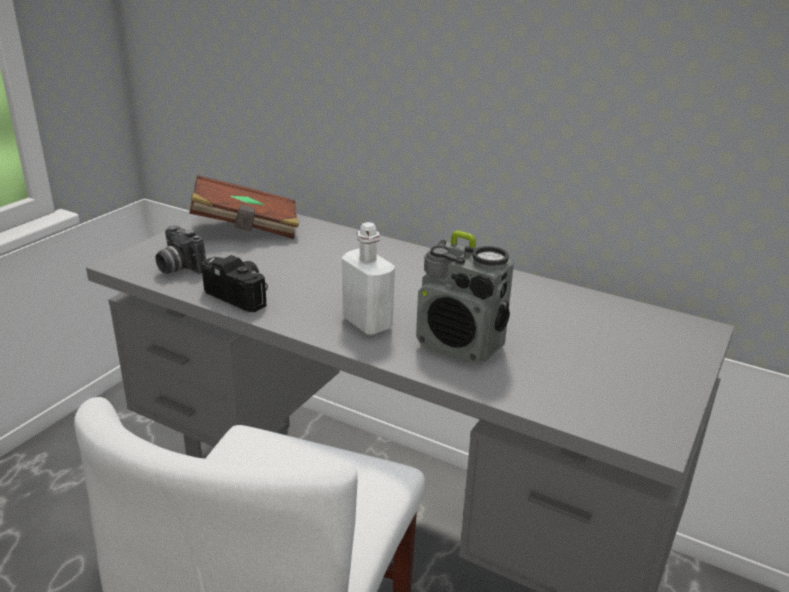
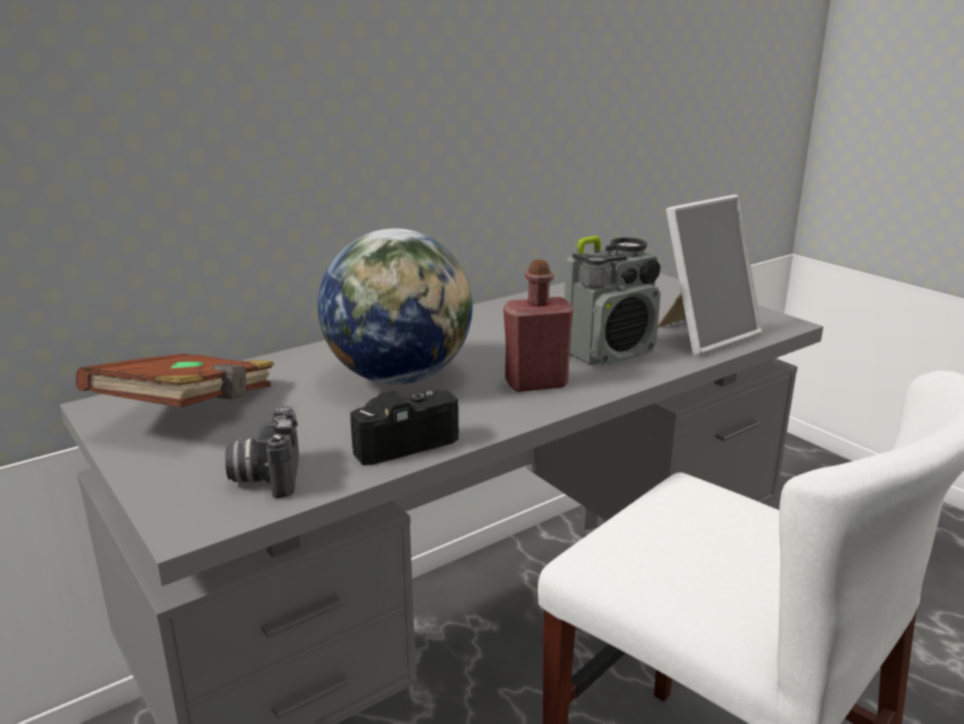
camera: 65 degrees left, 5 degrees down
camera [156,225,206,274] -> camera turned 105 degrees clockwise [225,406,299,498]
white bottle [342,222,395,336] -> red bottle [503,259,574,392]
none -> globe [318,228,473,385]
none -> picture frame [658,194,762,355]

